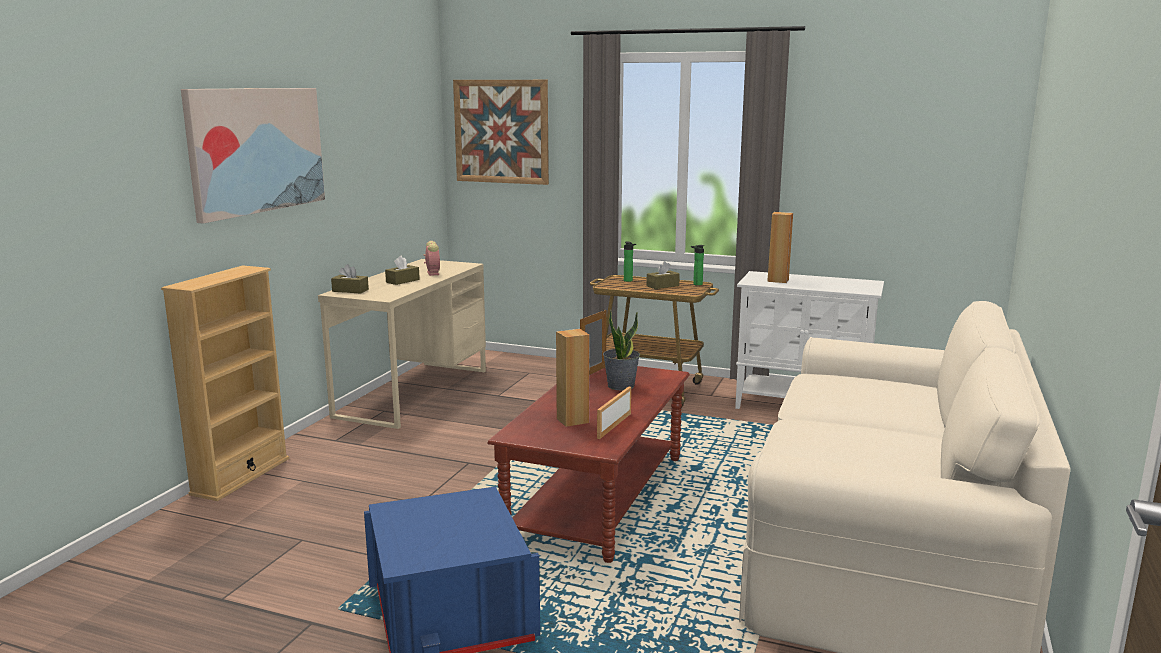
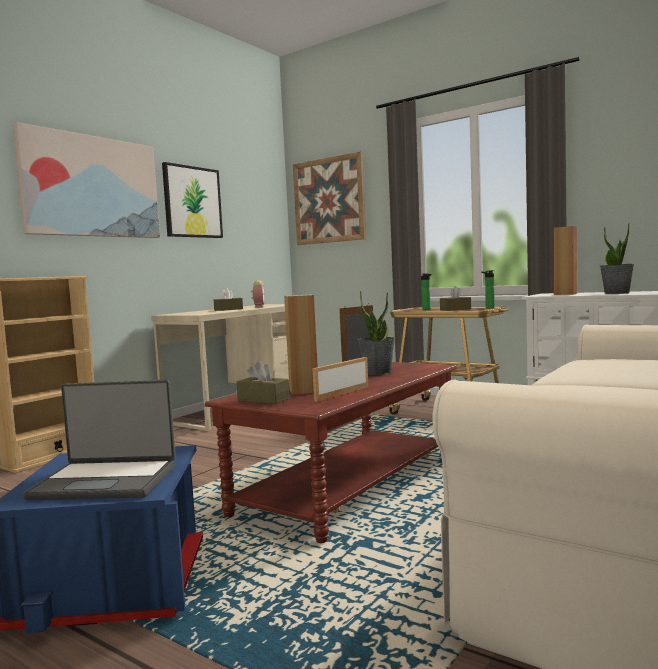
camera: 15 degrees right, 10 degrees down
brown tissue box [331,264,369,293] -> brown tissue box moved to [236,361,289,404]
none -> laptop [23,380,176,500]
none -> picture [162,162,223,238]
none -> potted plant [600,223,634,294]

